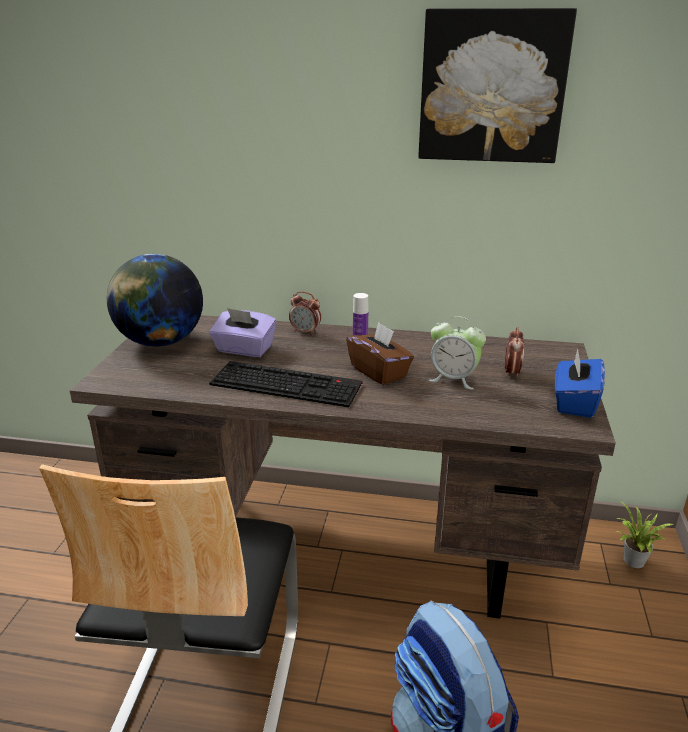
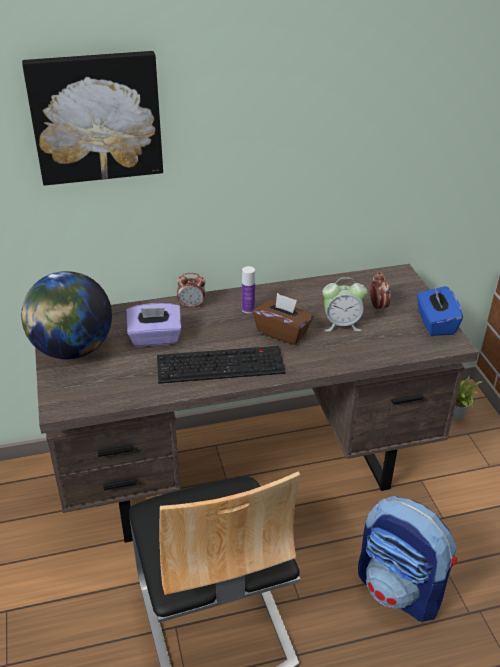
camera: 25 degrees left, 10 degrees up
picture [418,8,577,163] -> picture moved to [22,51,163,186]

